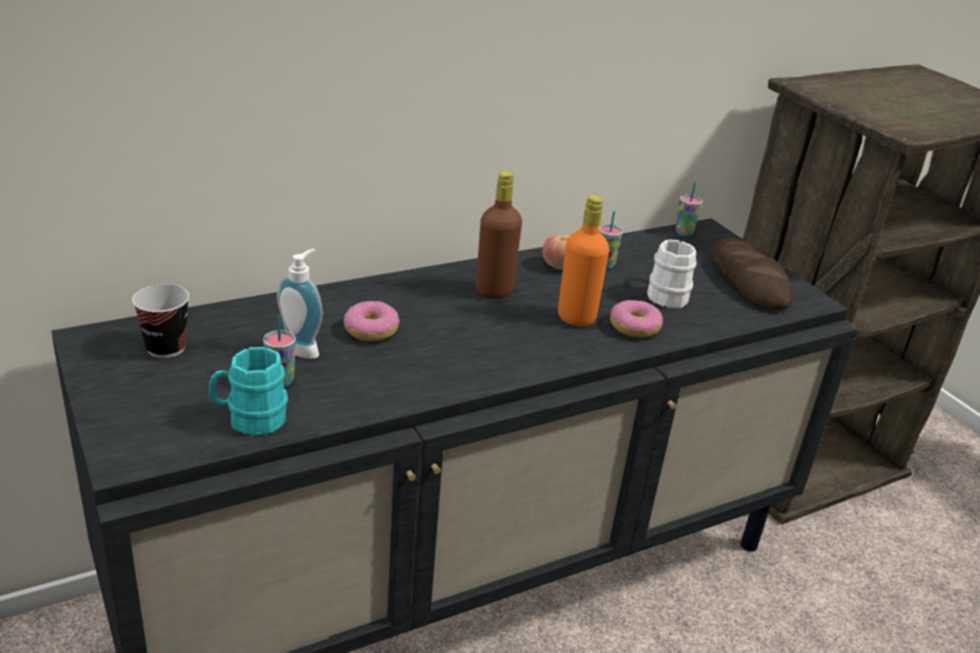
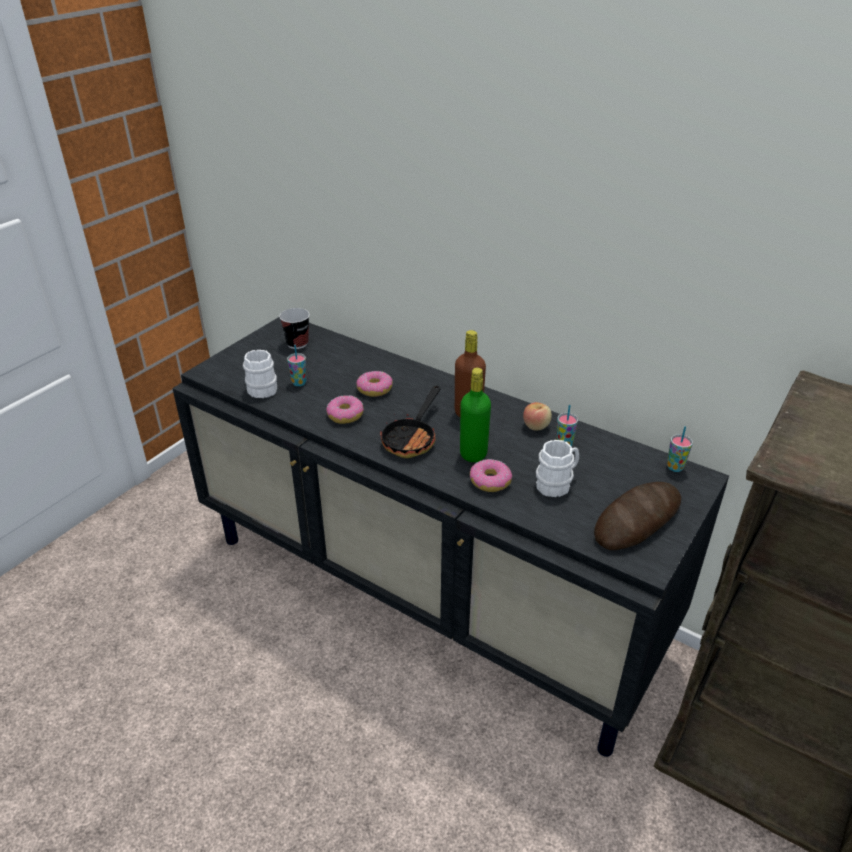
camera: 65 degrees right, 5 degrees up
turquoise mug [209,347,288,436] -> white mug [243,350,277,398]
soap dispenser [277,249,323,359] -> none
orange bottle [558,195,609,326] -> green bottle [460,368,491,462]
none -> donut [326,395,364,424]
none -> frying pan [380,386,440,458]

